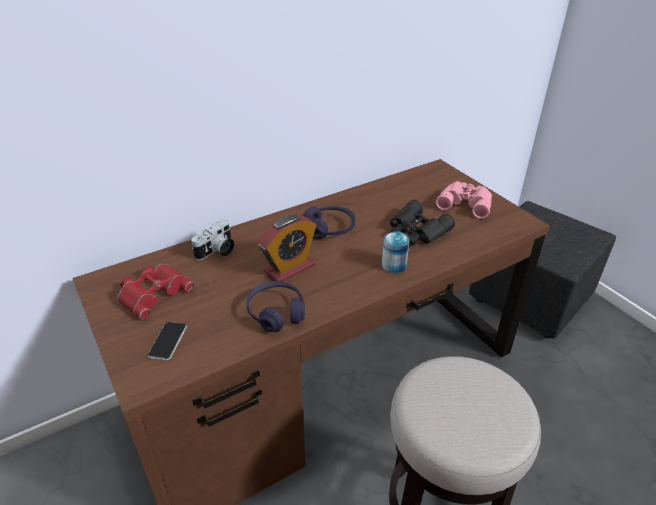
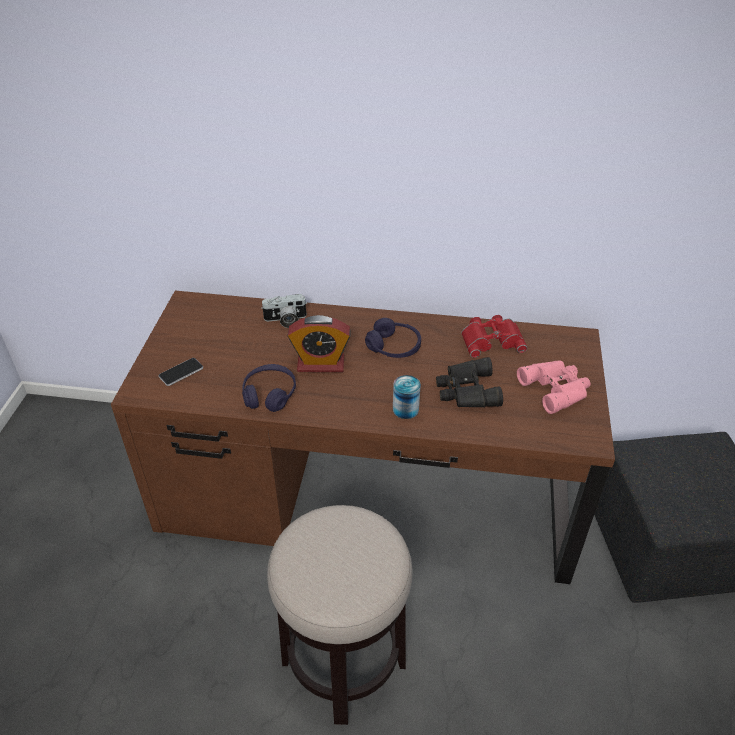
camera: 40 degrees right, 5 degrees up
red binoculars [117,264,195,320] -> red binoculars moved to [461,315,527,358]

